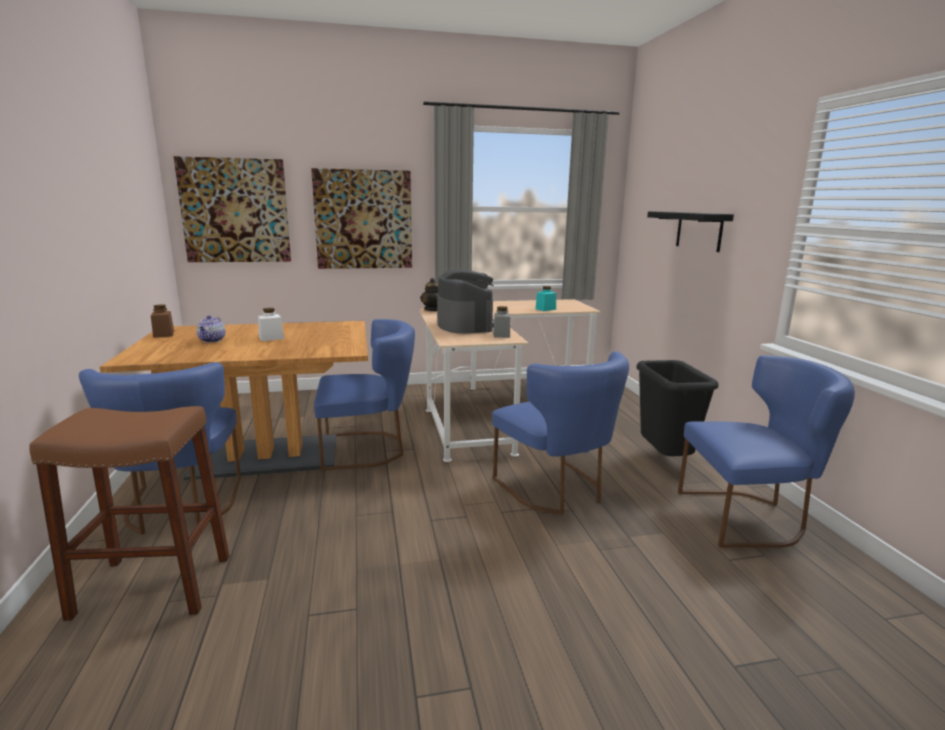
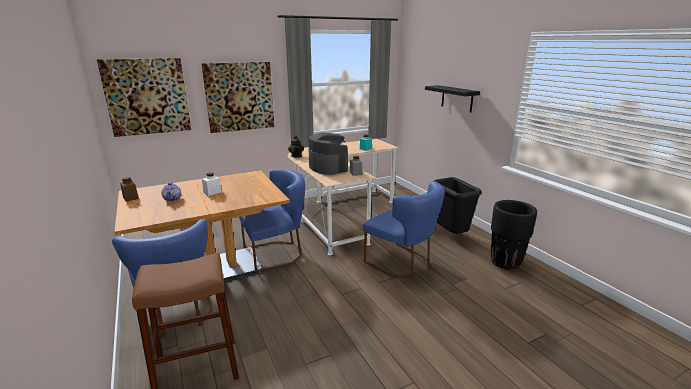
camera: 15 degrees left, 5 degrees up
blue chair [678,355,855,548] -> black planter [491,200,537,270]

